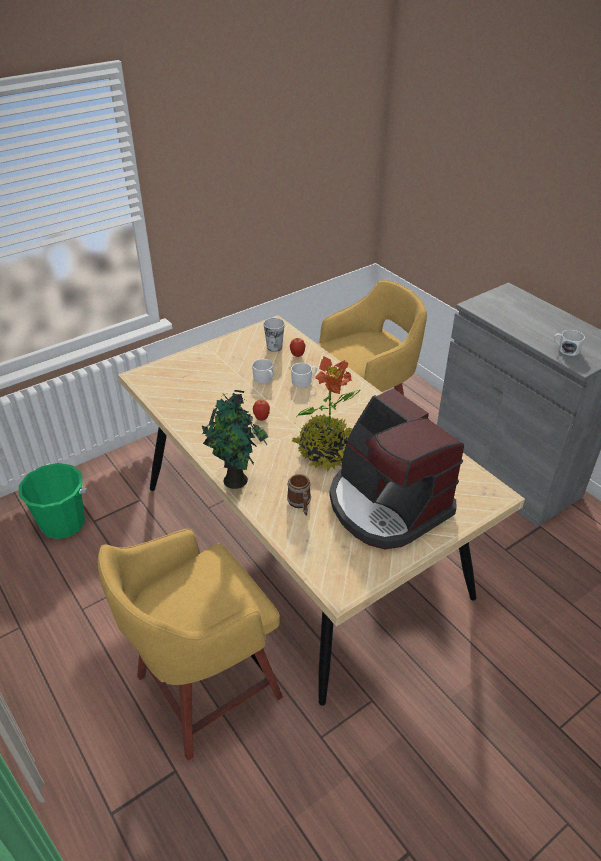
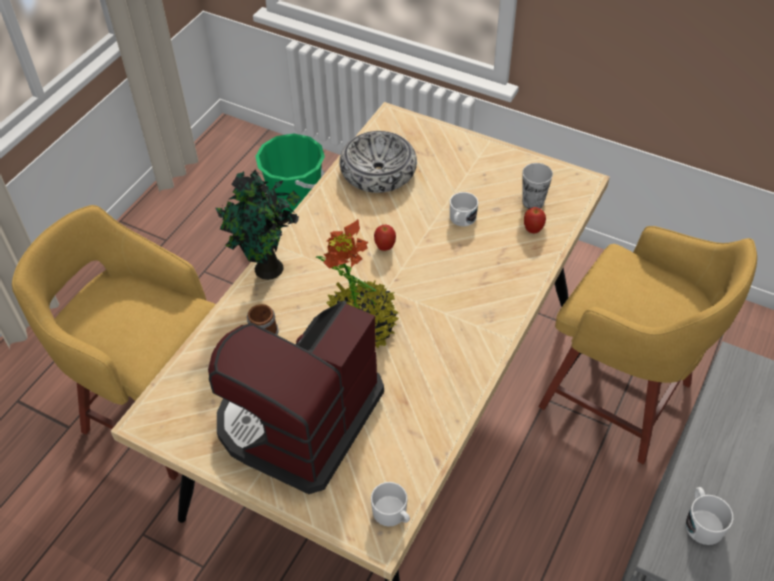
camera: 65 degrees right, 10 degrees up
white mug [291,363,317,387] -> white mug moved to [371,482,410,526]
none -> bowl [339,131,417,193]

